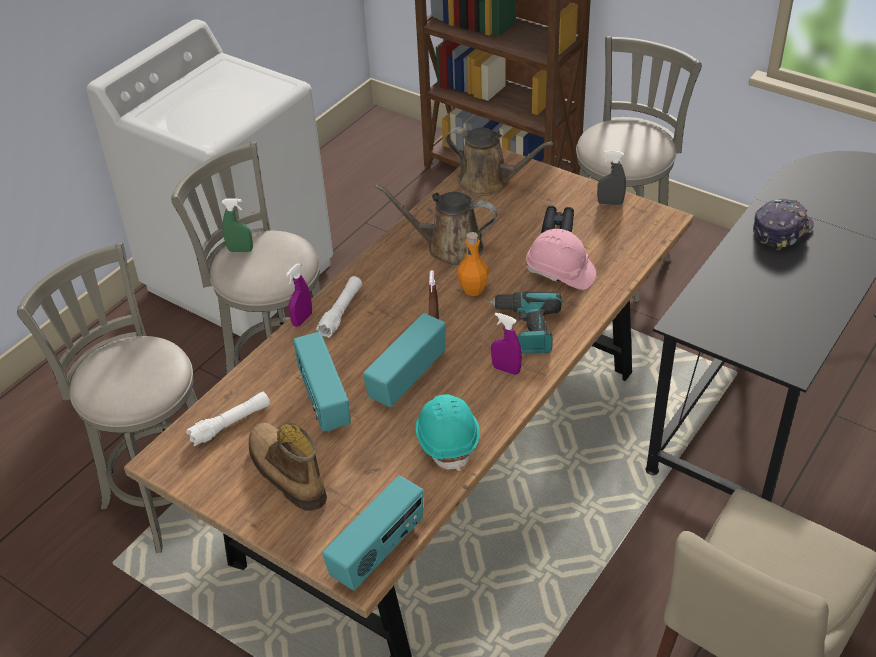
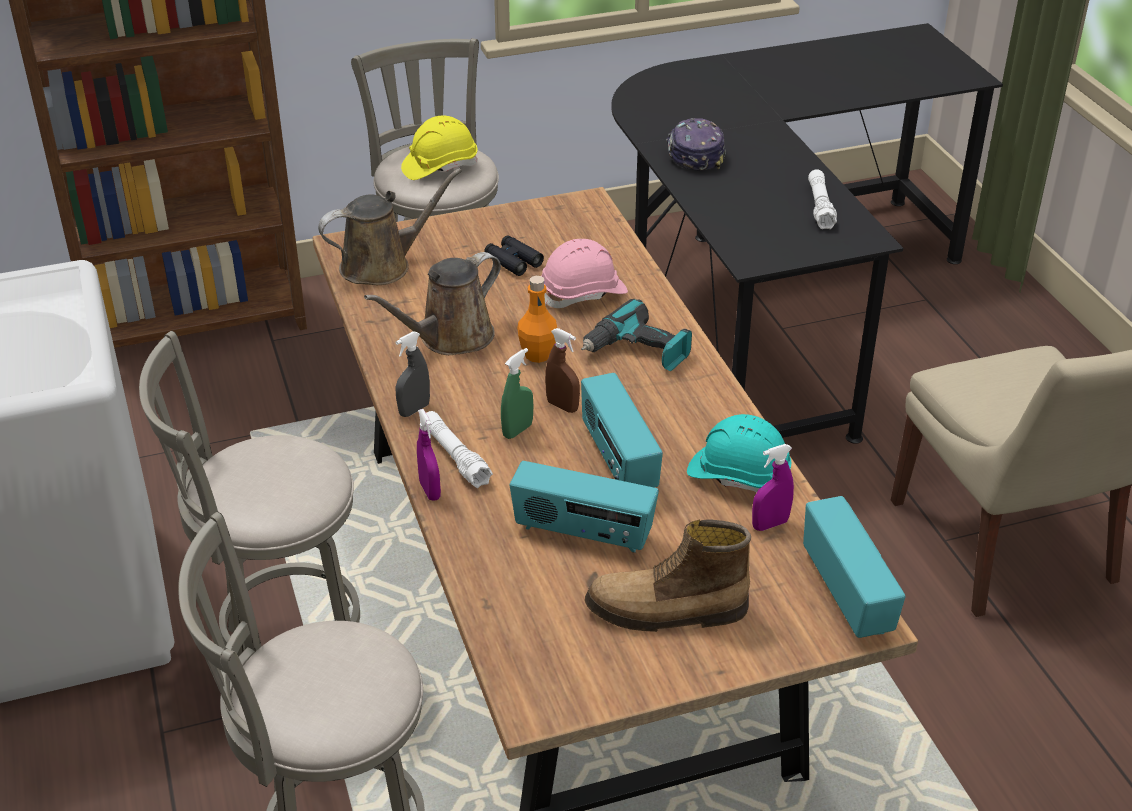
camera: 55 degrees left, 5 degrees down
white flashlight [186,392,270,446] -> white flashlight moved to [808,169,837,229]
green spray bottle [222,198,253,252] -> green spray bottle moved to [501,348,533,439]
purple spray bottle [491,312,522,375] -> purple spray bottle moved to [752,444,794,531]
grey spray bottle [597,150,626,205] -> grey spray bottle moved to [396,331,430,417]
none -> yellow hard hat [401,115,477,180]

